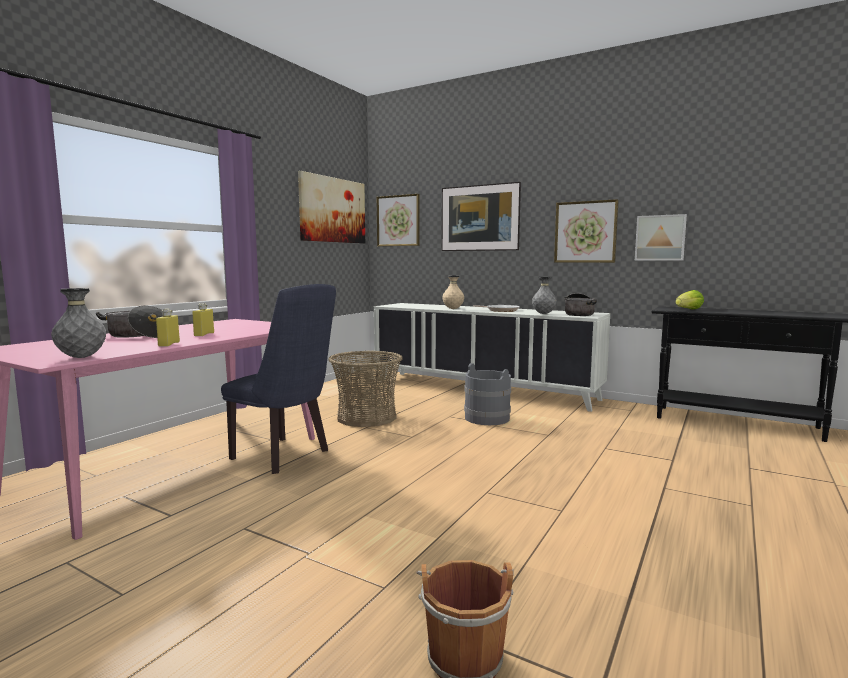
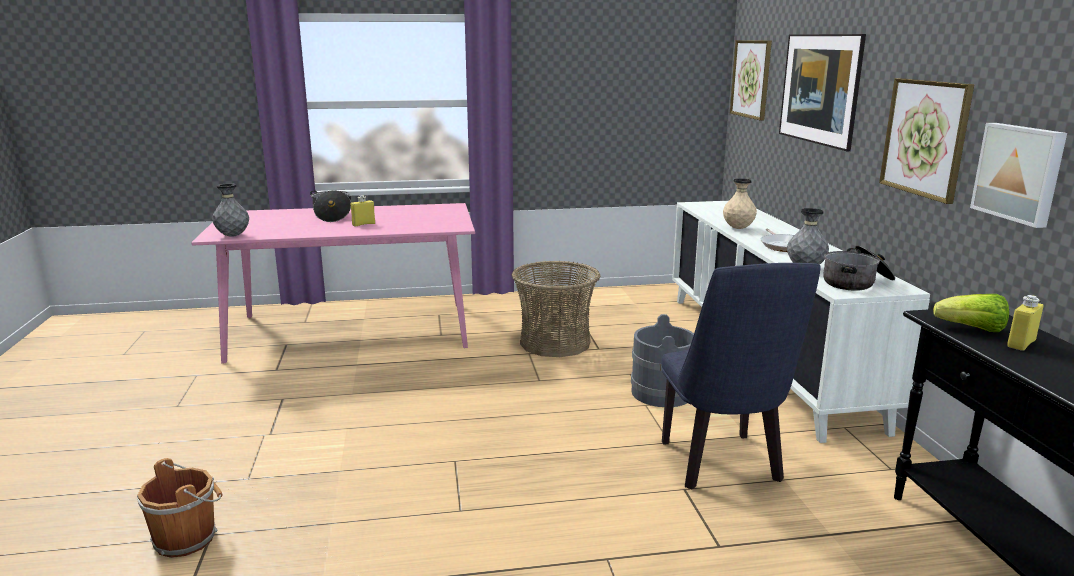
camera: 50 degrees right, 10 degrees up
yellow bottle [156,309,180,347] -> yellow bottle moved to [1007,295,1043,351]
blue chair [221,284,336,474] -> blue chair moved to [662,263,821,490]
picture [298,171,365,243] -> none

